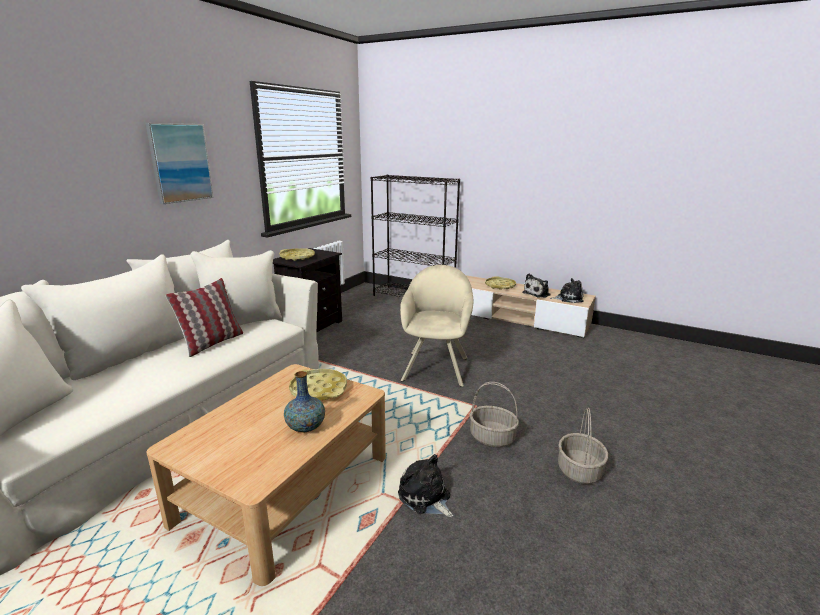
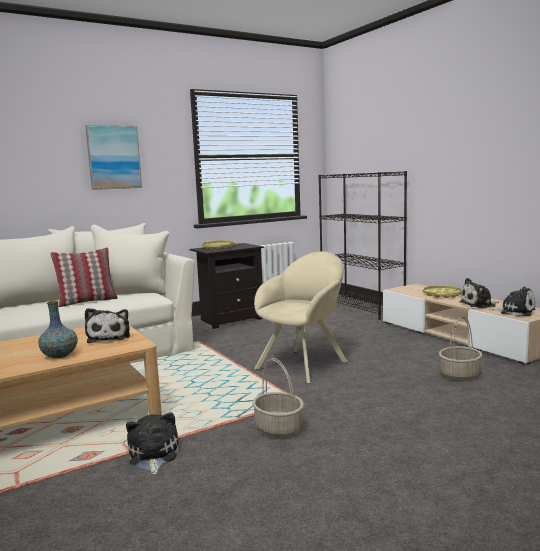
camera: 30 degrees right, 10 degrees down
yellow tray [289,369,347,400] -> plush toy [85,308,130,343]
basket [558,408,608,484] -> basket moved to [439,317,482,381]

